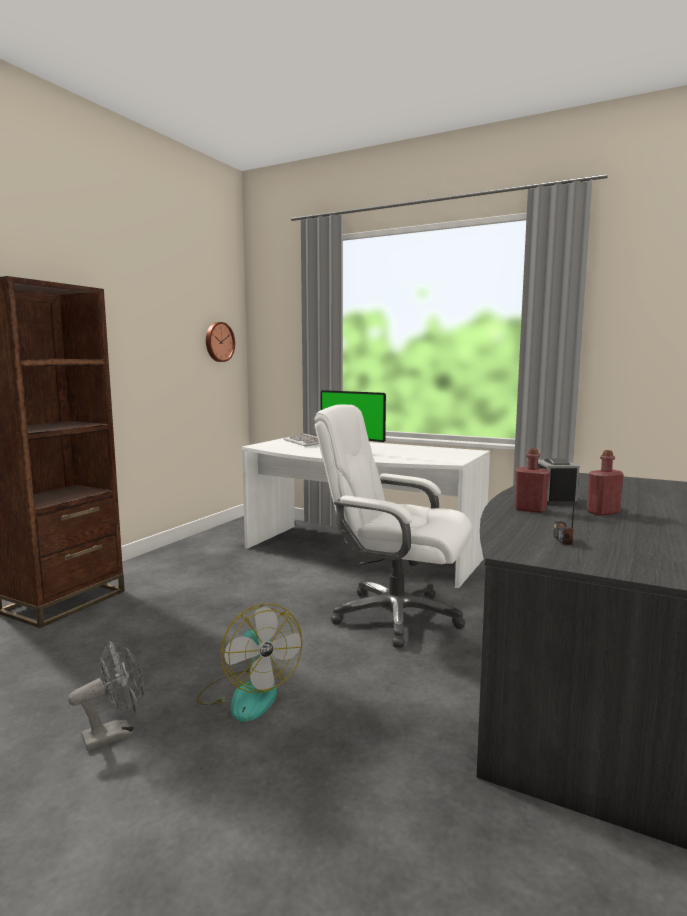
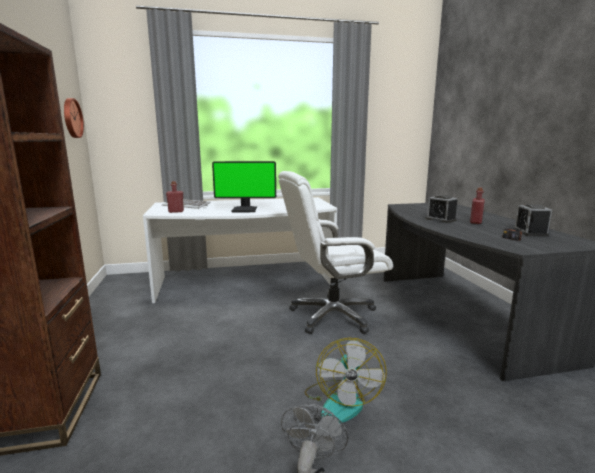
camera: 40 degrees left, 5 degrees up
fan [196,603,302,722] -> fan turned 75 degrees clockwise [305,338,387,423]
red bottle [515,448,550,513] -> red bottle moved to [166,181,184,213]
none -> alarm clock [514,204,552,237]

